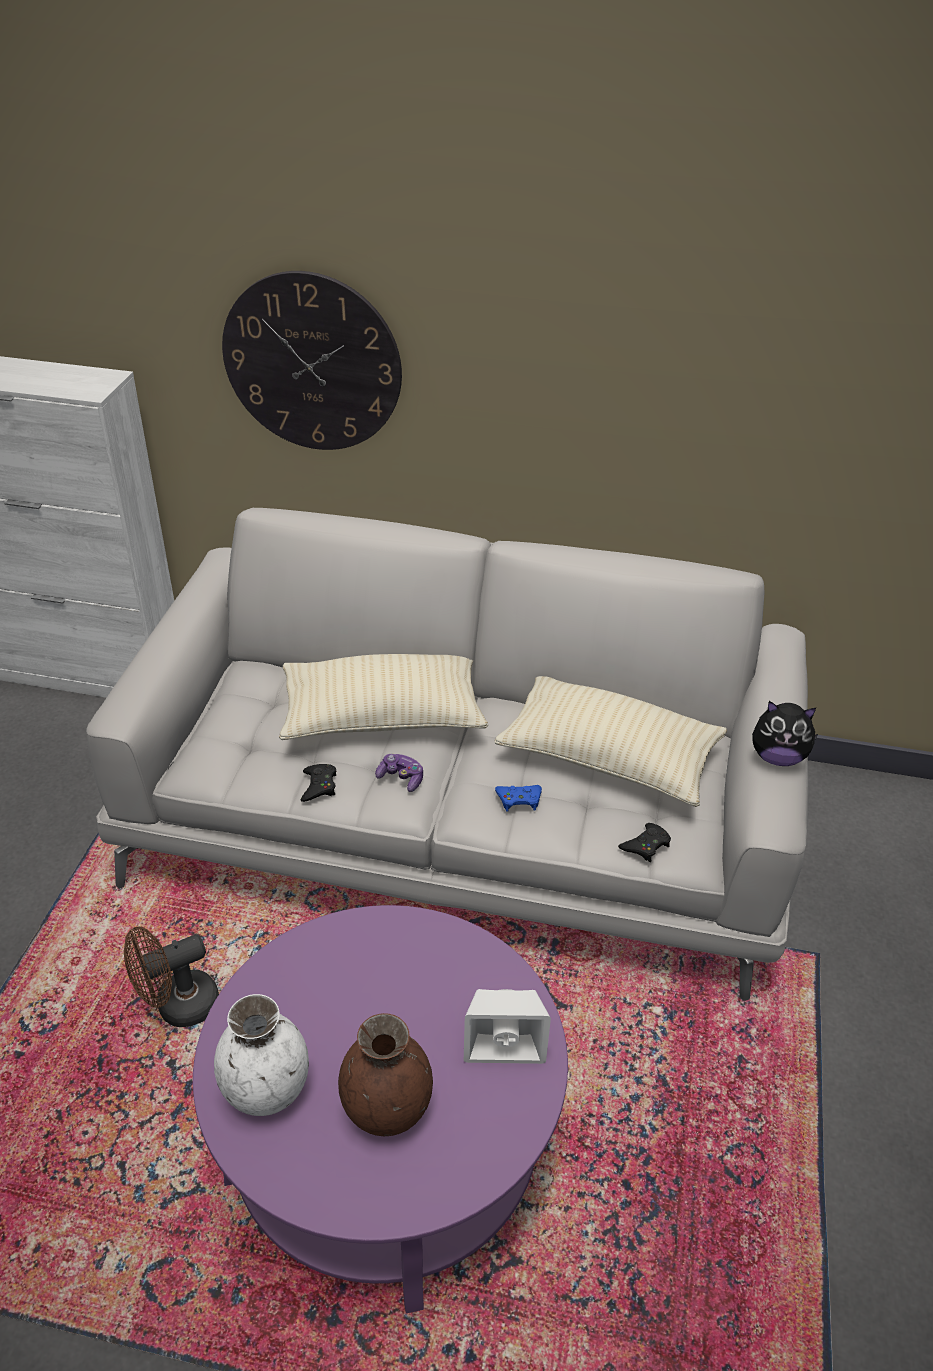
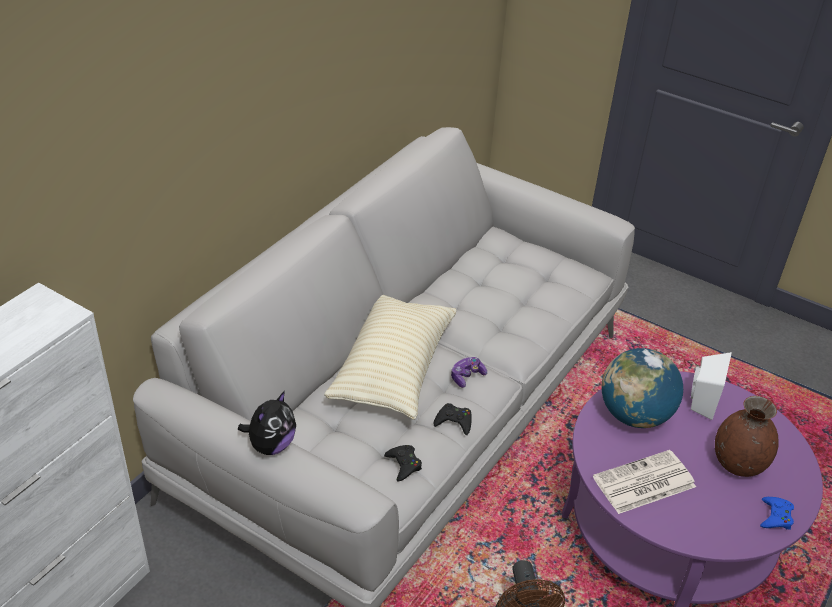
camera: 70 degrees left, 0 degrees up
white vase [214,994,309,1116] -> none
wall clock [222,271,402,450] -> none
beige pillow [495,676,727,807] -> none
blue game controller [495,785,542,811] -> blue game controller moved to [760,497,794,530]
black game controller [618,823,671,862] -> black game controller moved to [384,445,422,481]
plush toy [752,701,819,766] -> plush toy moved to [238,391,296,455]
none -> newspaper [593,450,696,514]
none -> globe [601,348,683,428]

